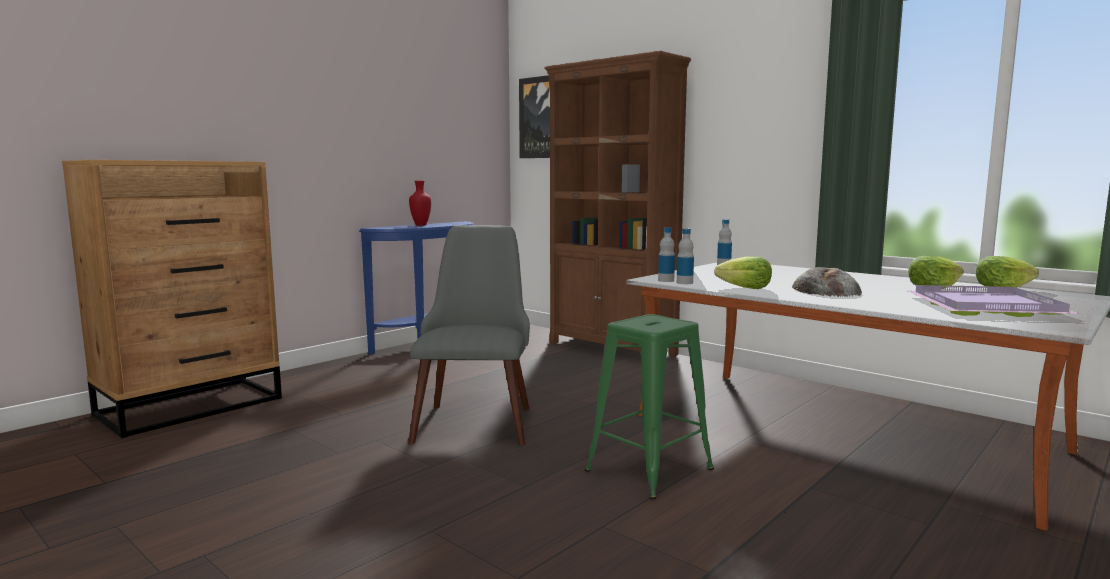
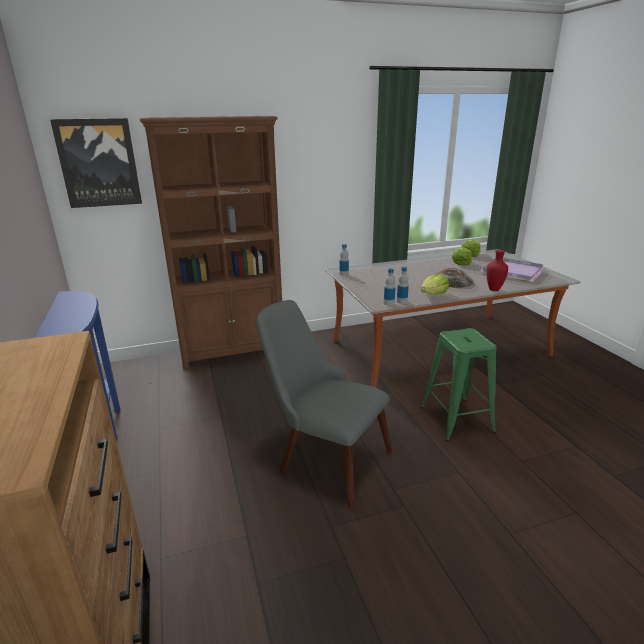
camera: 60 degrees left, 15 degrees up
red vase [409,180,431,226] -> red vase moved to [487,250,508,291]

